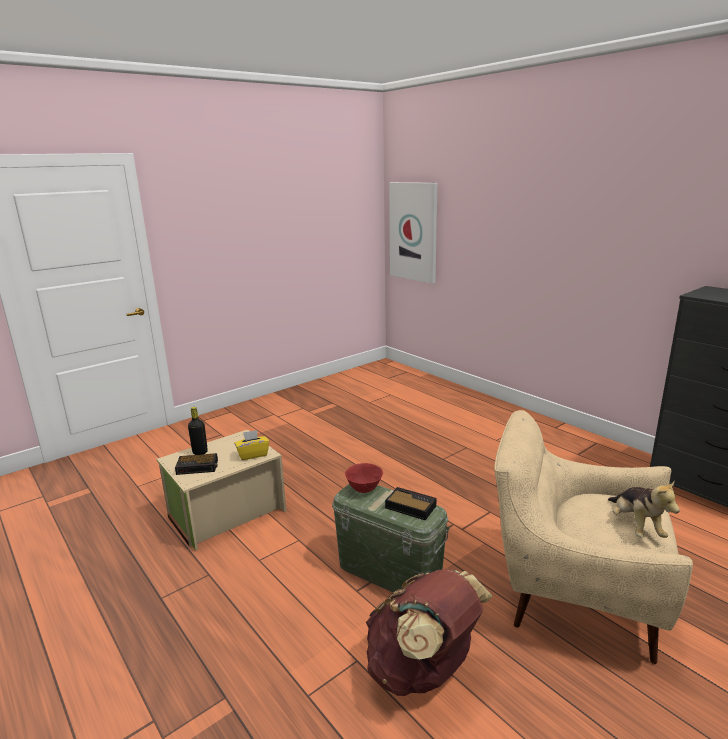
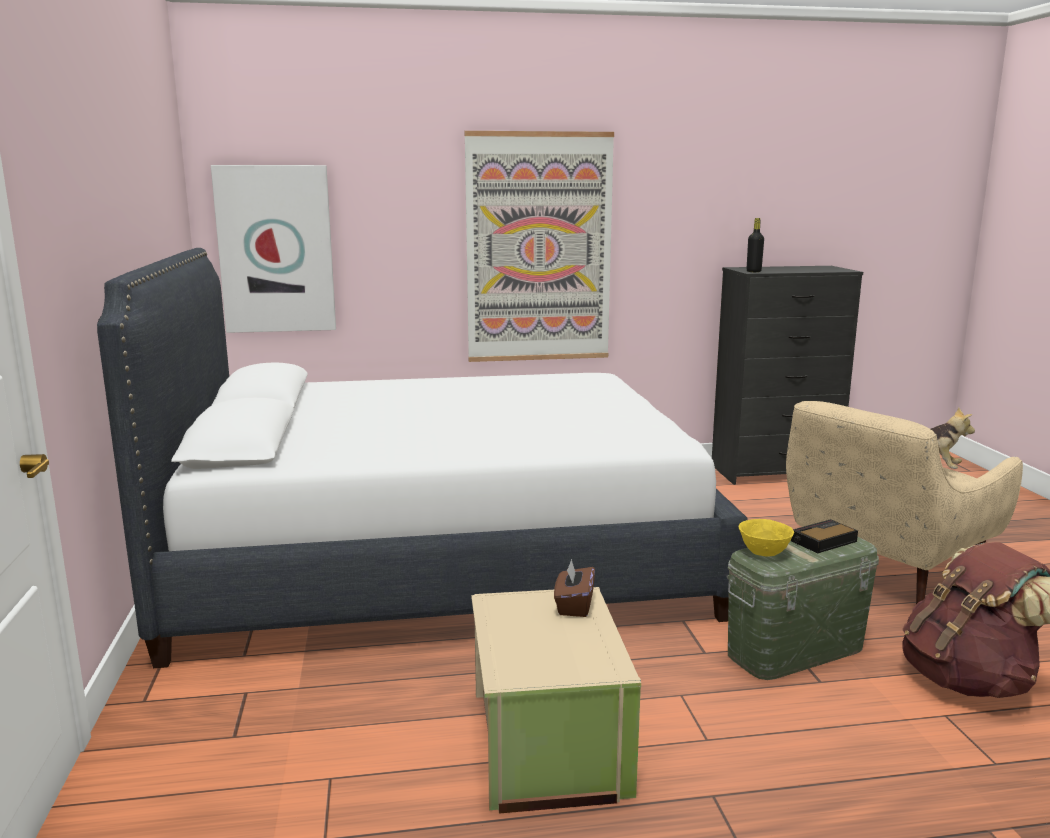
camera: 60 degrees left, 5 degrees down
alarm clock [175,453,218,475] -> none
black bottle [188,407,208,455] -> black bottle moved to [747,218,764,272]
yellow tissue box [234,430,269,460] -> brown tissue box [554,559,595,617]
red bowl [345,463,383,493] -> yellow bowl [739,519,794,557]
none -> white bed [97,248,748,668]
none -> picture [464,131,614,362]

